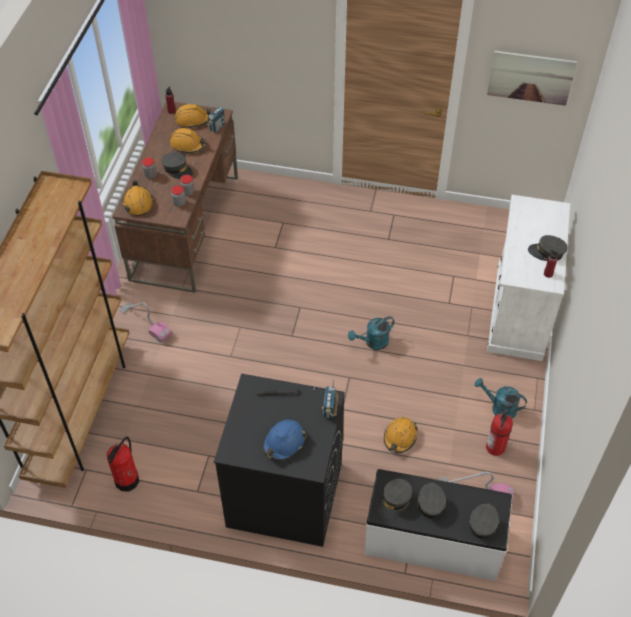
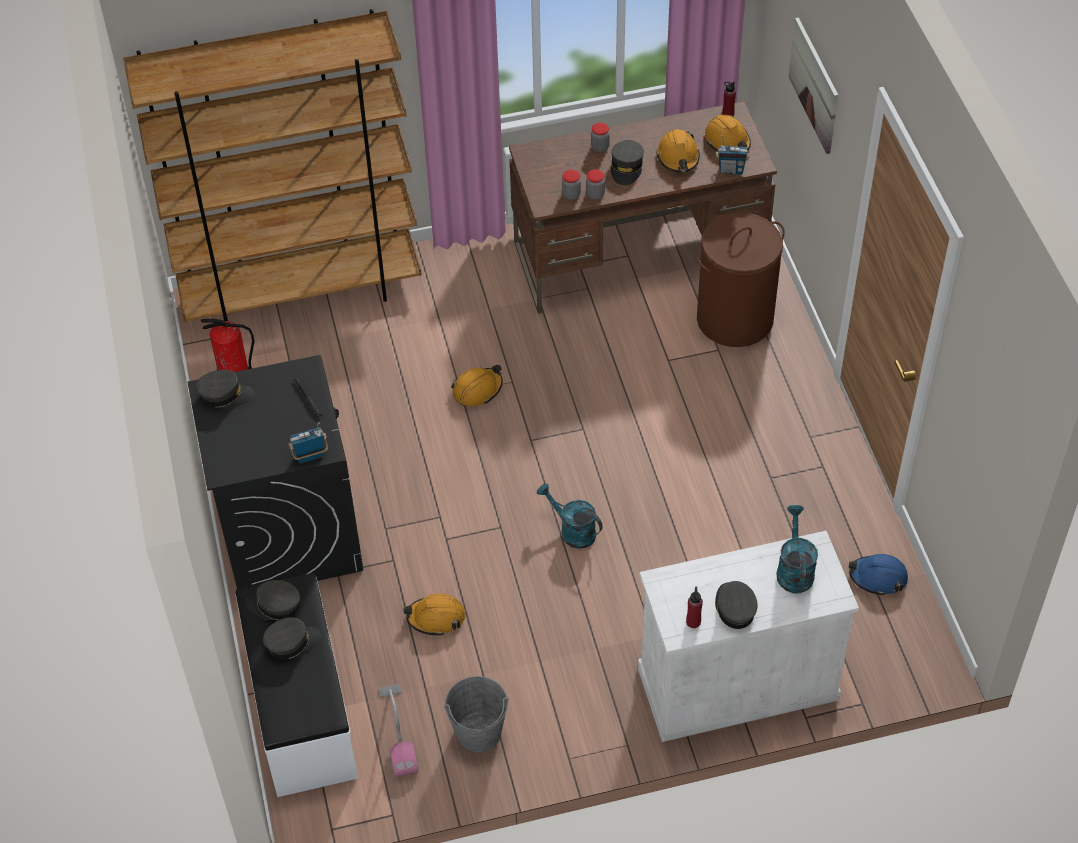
camera: 65 degrees right, 0 degrees up
vacuum cleaner [119,302,173,343] -> none
orange hard hat [122,180,154,216] -> orange hard hat moved to [451,365,503,406]
blue hard hat [263,419,307,461] -> blue hard hat moved to [849,554,908,596]
grey cap [469,503,499,539] -> grey cap moved to [196,370,254,409]
turquoise watering can [475,378,527,419] -> turquoise watering can moved to [777,505,818,593]
fire extinguisher [486,406,513,456] -> grey bucket [444,676,509,752]
picture [487,51,577,106] -> picture moved to [789,17,838,154]
none -> brown laundry basket [697,212,785,347]

